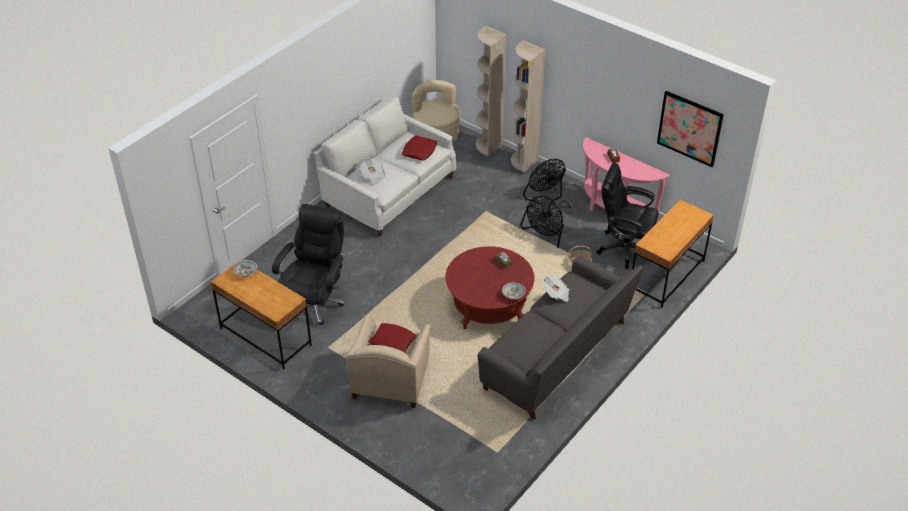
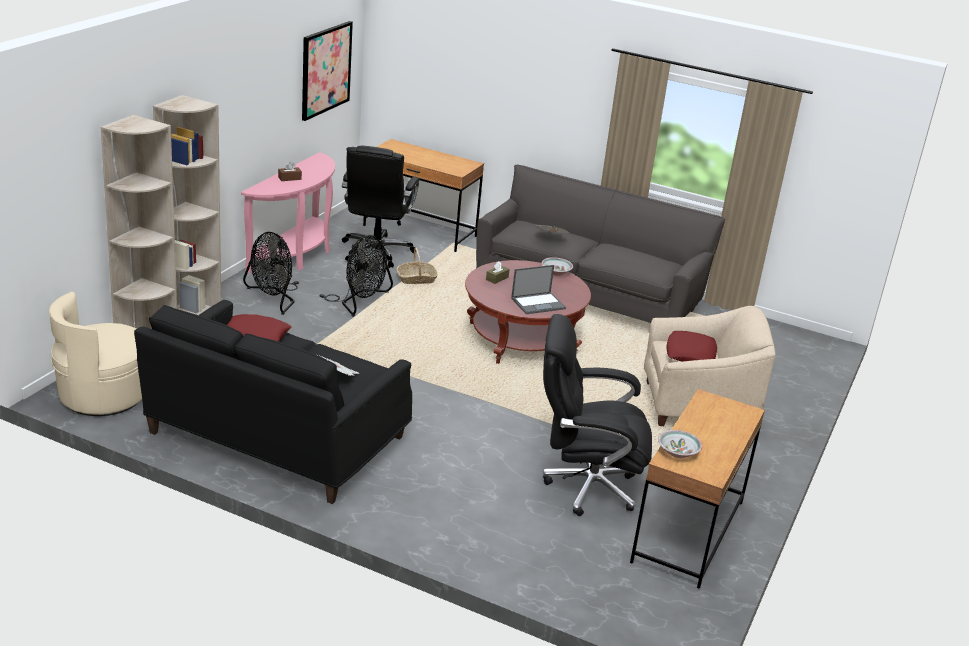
camera: 105 degrees left, 15 degrees down
white sofa [314,95,457,237] -> black sofa [134,300,412,504]
none -> laptop [511,265,566,314]

